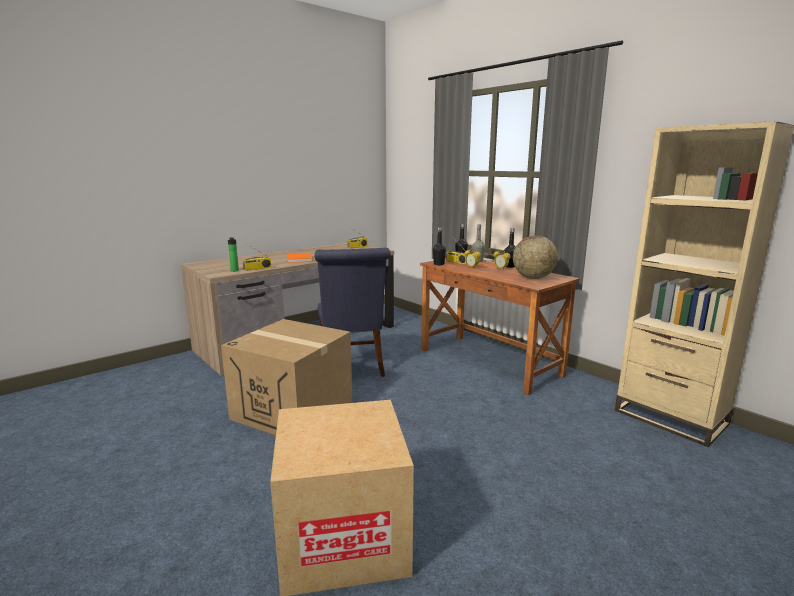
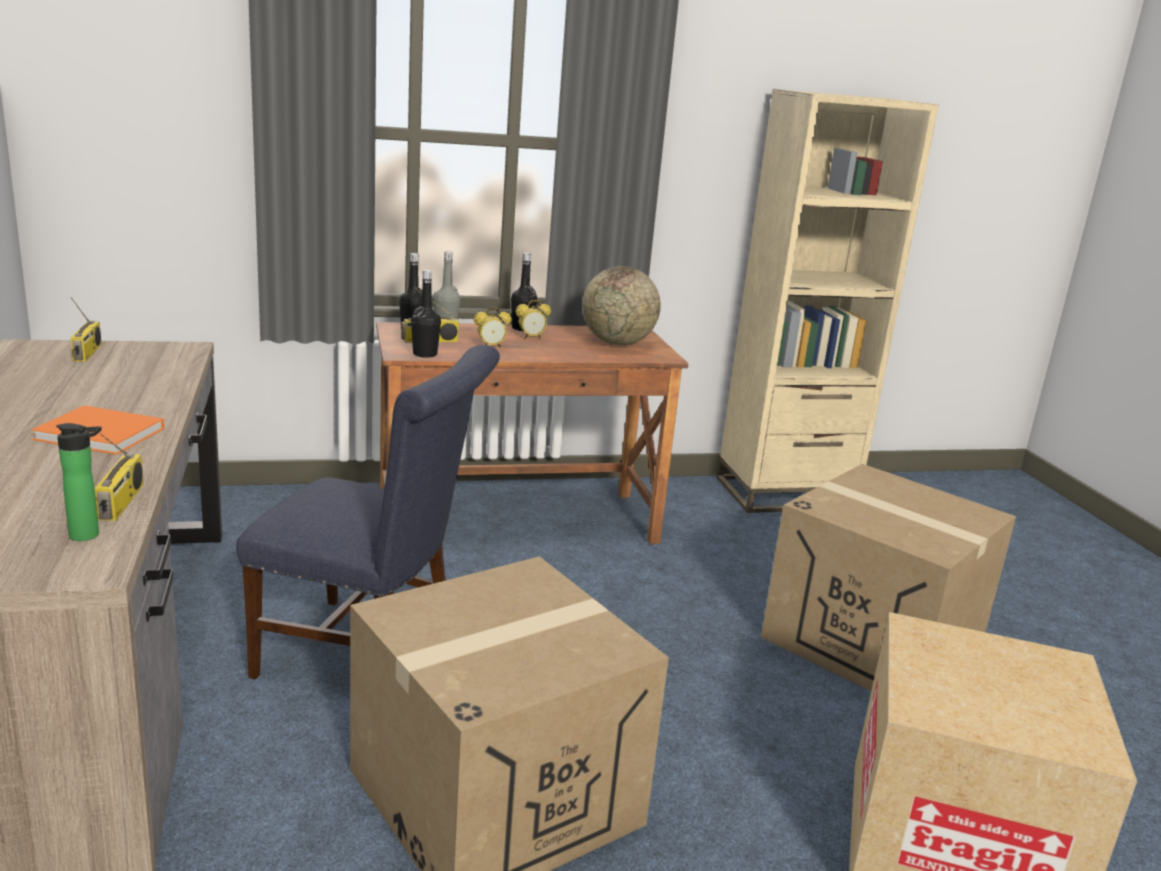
camera: 65 degrees left, 5 degrees up
none -> cardboard box [761,464,1016,691]

